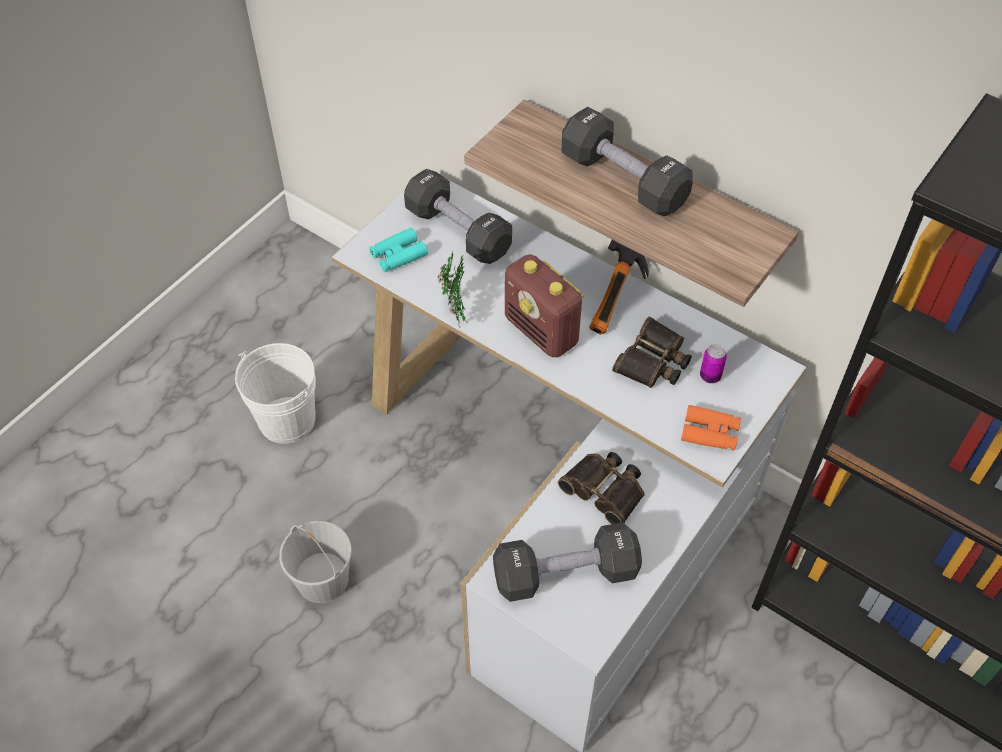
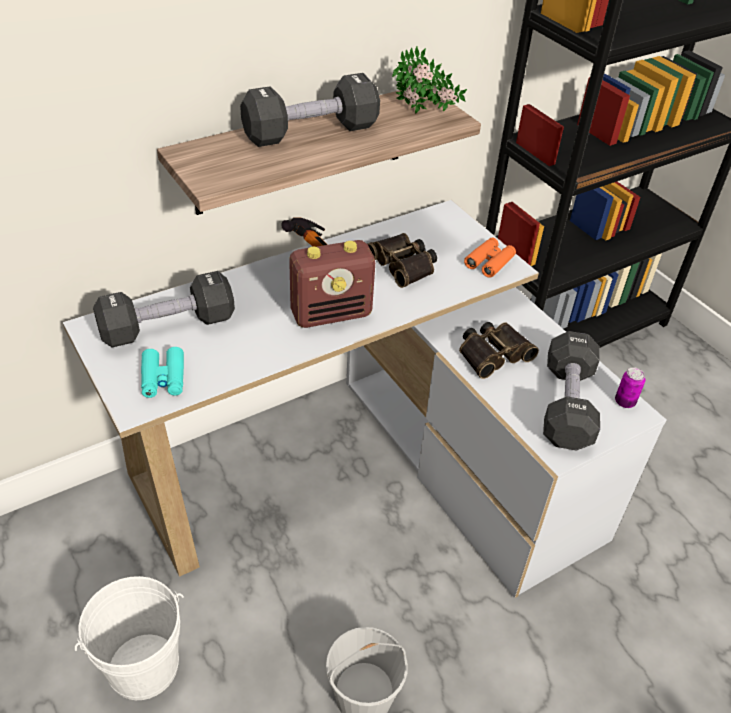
camera: 70 degrees left, 10 degrees down
potted plant [437,251,468,328] -> potted plant moved to [392,46,467,113]
can [700,344,727,383] -> can moved to [615,367,645,408]

